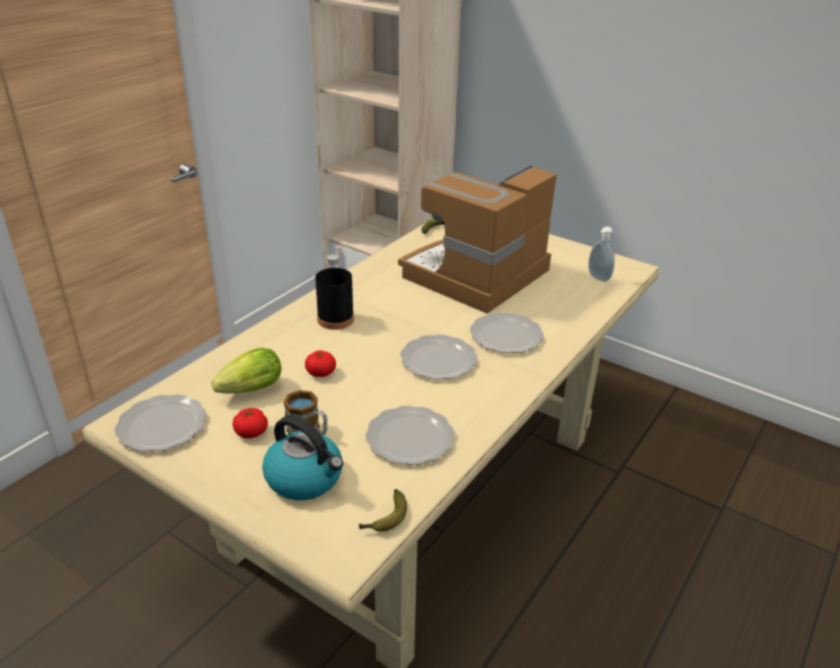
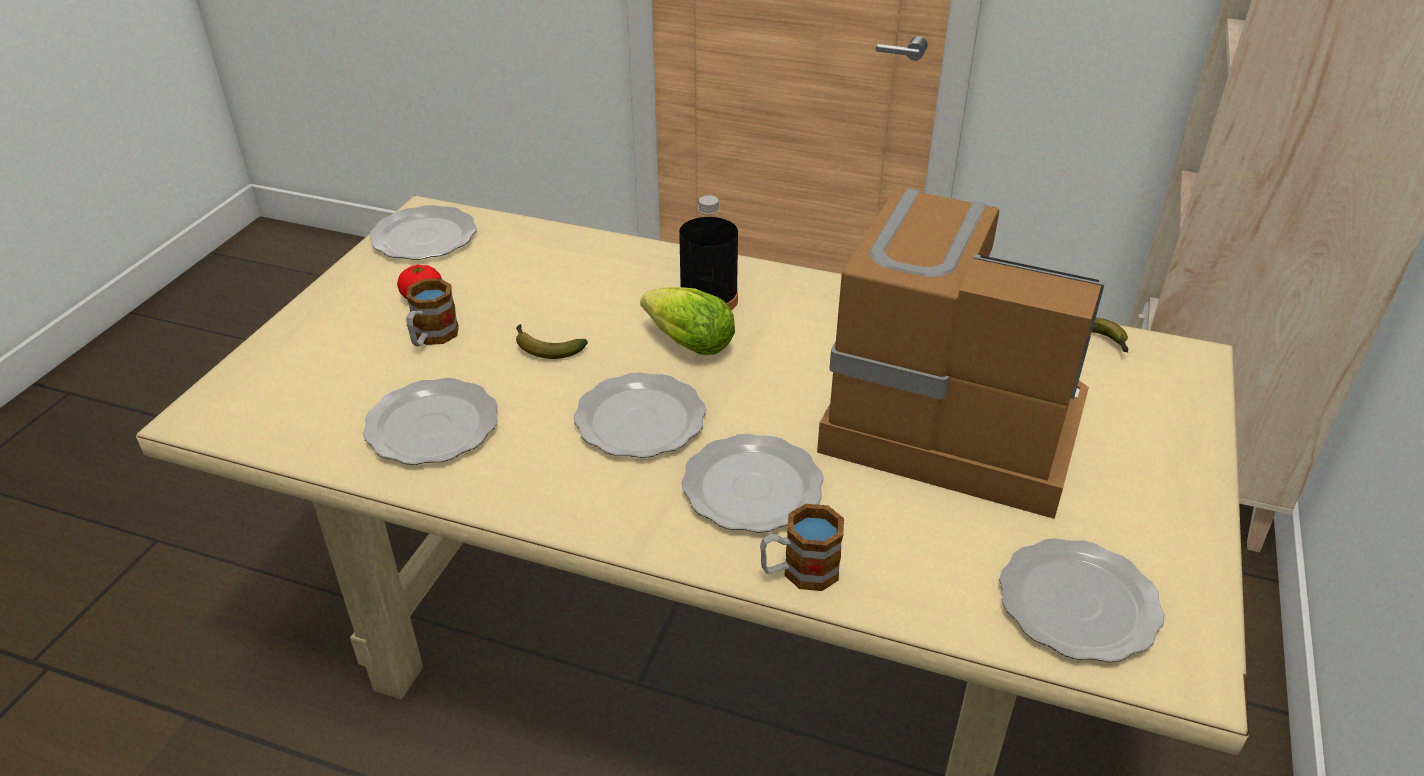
camera: 75 degrees right, 5 degrees up
lettuce [211,348,281,394] -> lettuce moved to [640,287,735,355]
kettle [262,415,343,500] -> none
tomato [305,350,336,377] -> none
banana [359,489,407,532] -> banana moved to [516,324,588,359]
soap dispenser [589,227,615,282] -> plate [999,538,1165,662]
none -> mug [760,504,844,591]

